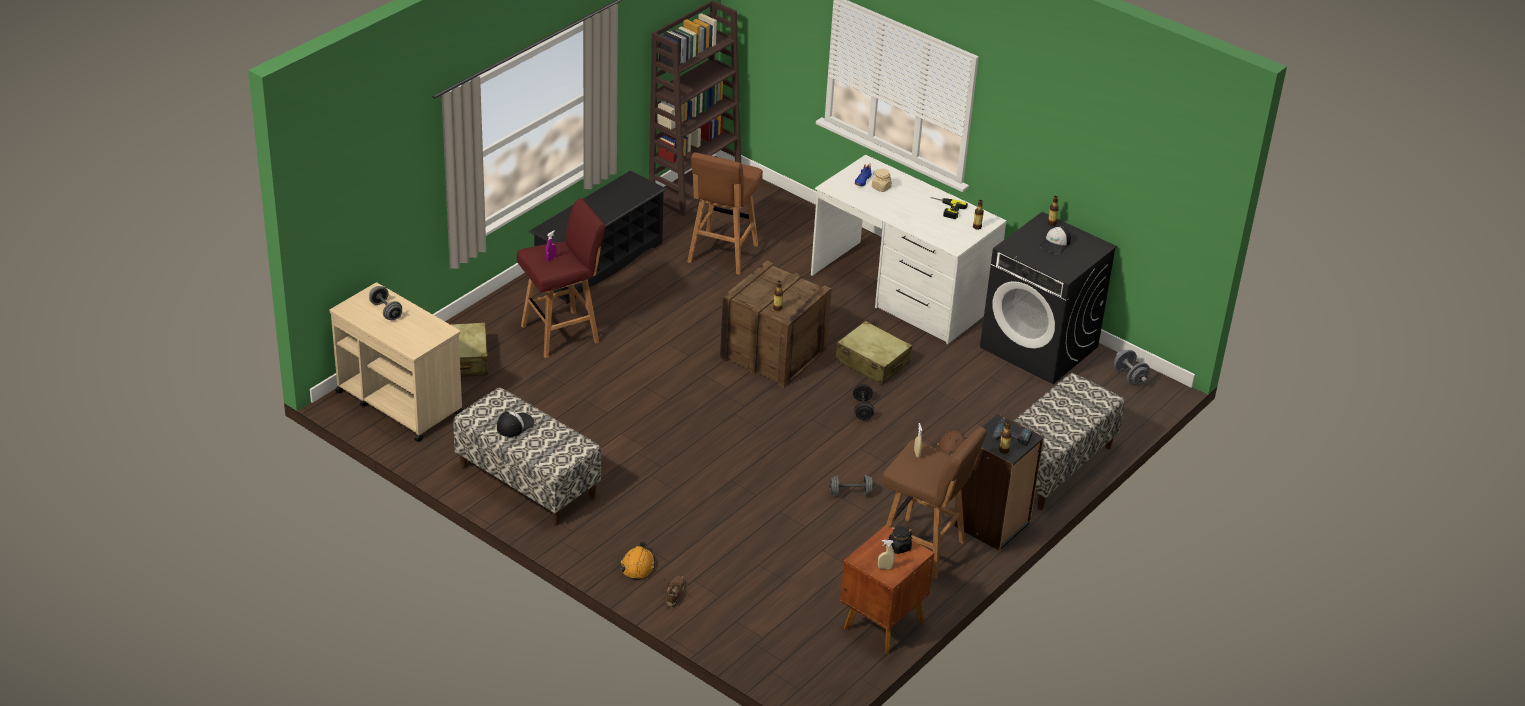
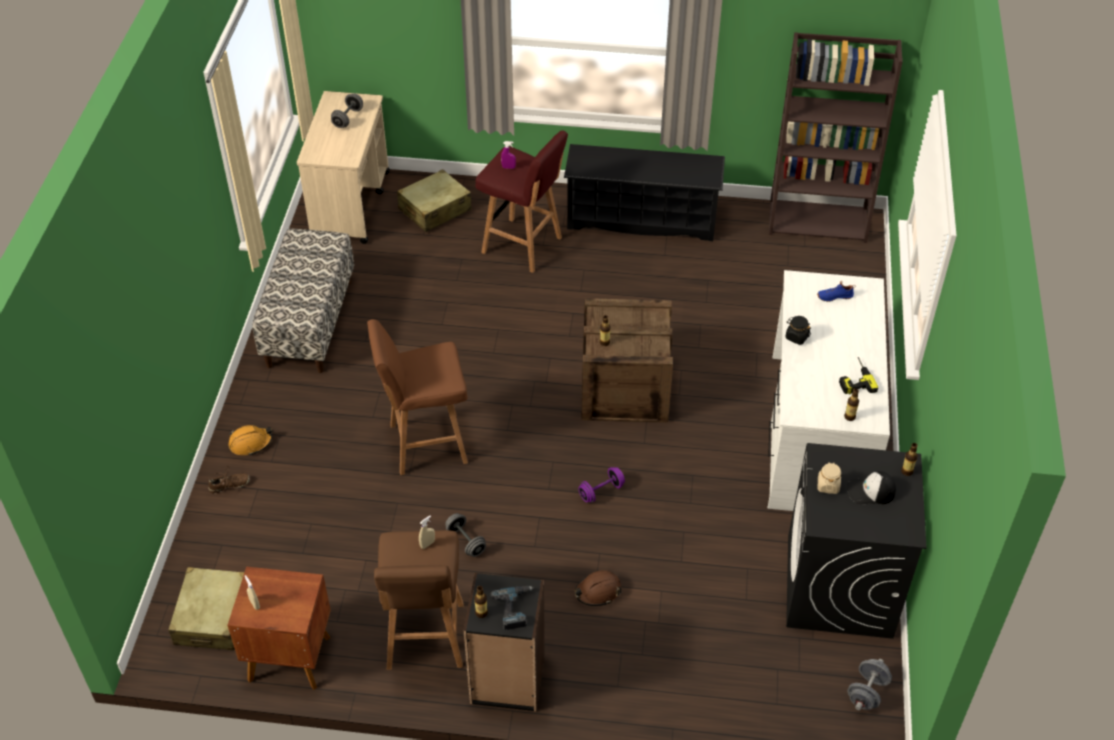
camera: 60 degrees right, 10 degrees up
cap [497,411,534,437] -> none
brown stool [687,152,763,275] -> brown stool moved to [367,319,468,475]
beige suitcase [835,321,912,385] -> beige suitcase moved to [168,567,244,651]
black dumbbell [853,384,874,420] -> purple dumbbell [578,467,625,502]
beige jar [872,169,892,192] -> beige jar moved to [818,462,841,494]
black jar [889,526,912,554] -> black jar moved to [785,316,811,345]
bench [1013,373,1124,510] -> none

